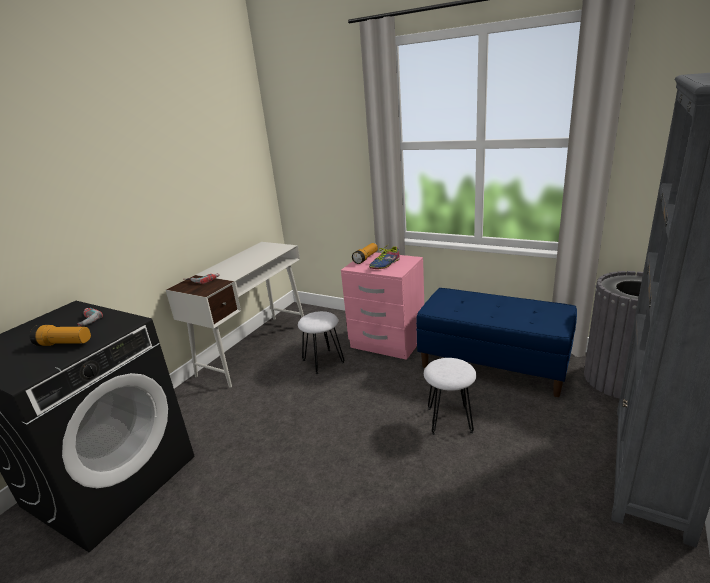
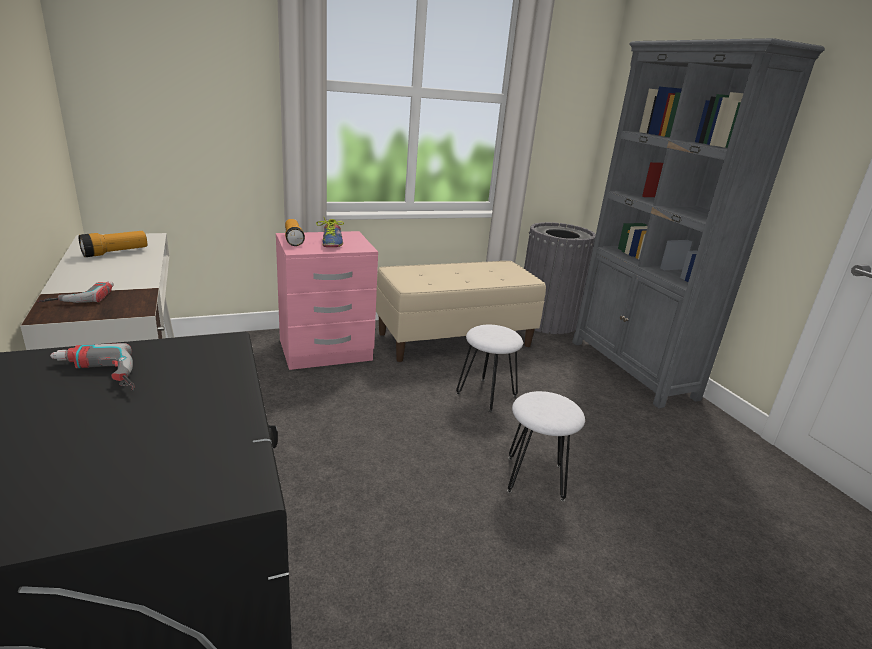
camera: 55 degrees left, 0 degrees up
flashlight [30,325,91,346] -> flashlight moved to [79,231,147,257]
white stool [298,311,345,374] -> white stool moved to [507,391,585,502]
blue bench [416,288,577,397] -> beige bench [376,261,546,362]

